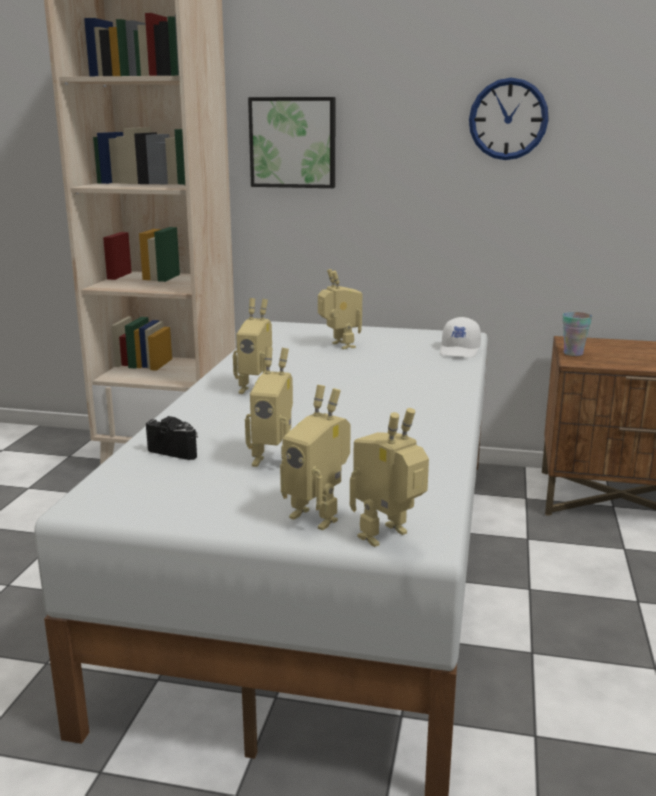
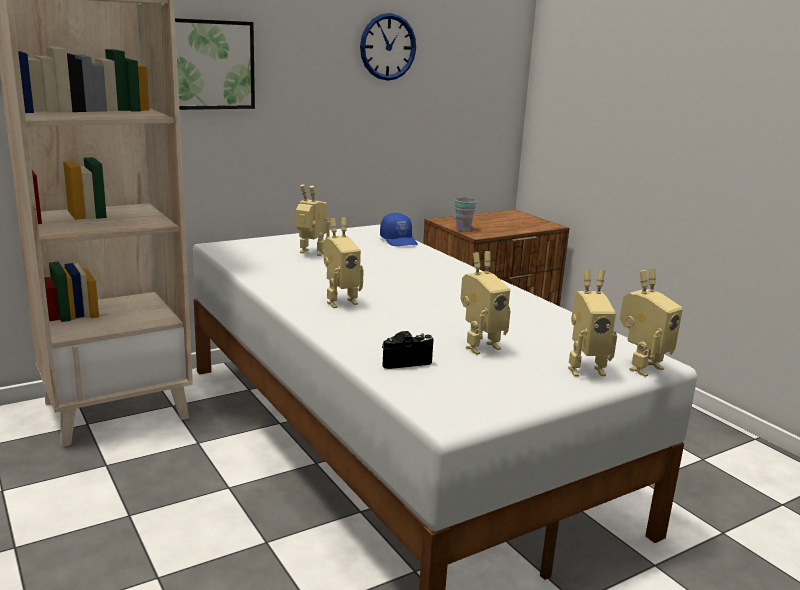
camera: 45 degrees left, 0 degrees up
toy robot [350,408,429,547] -> toy robot turned 135 degrees counterclockwise [620,269,683,377]
white cap [440,317,481,358] -> blue cap [380,213,418,246]

